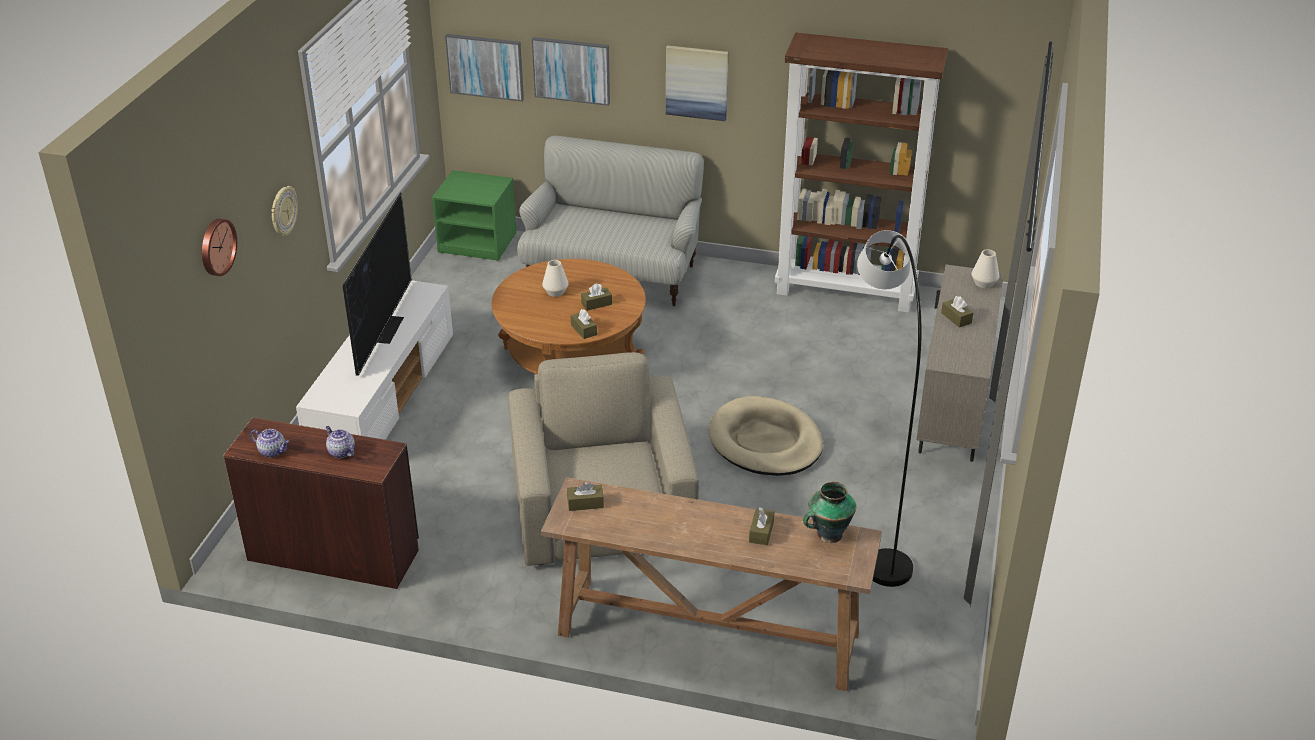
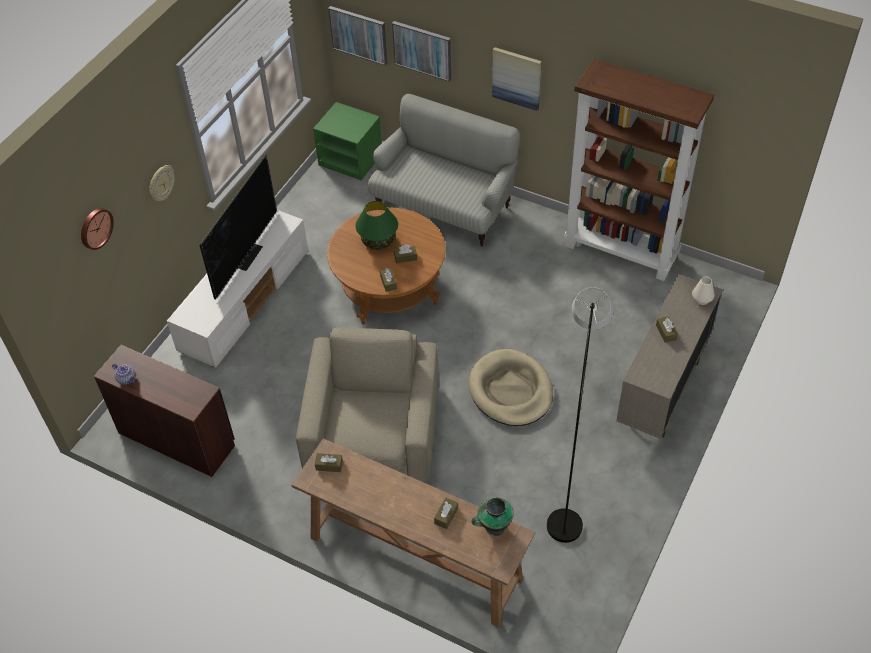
camera: 15 degrees right, 15 degrees up
teapot [326,426,355,458] -> none
white vase [542,260,569,297] -> green table lamp [356,201,398,250]

